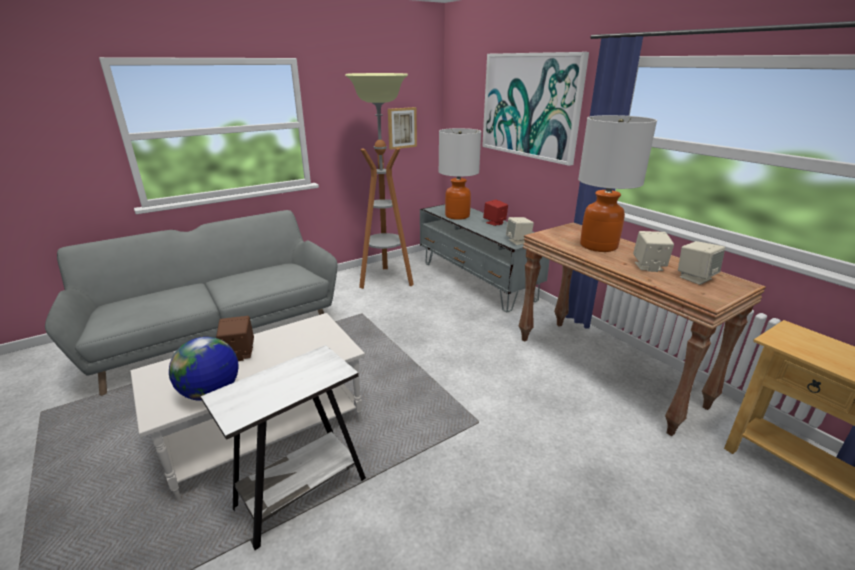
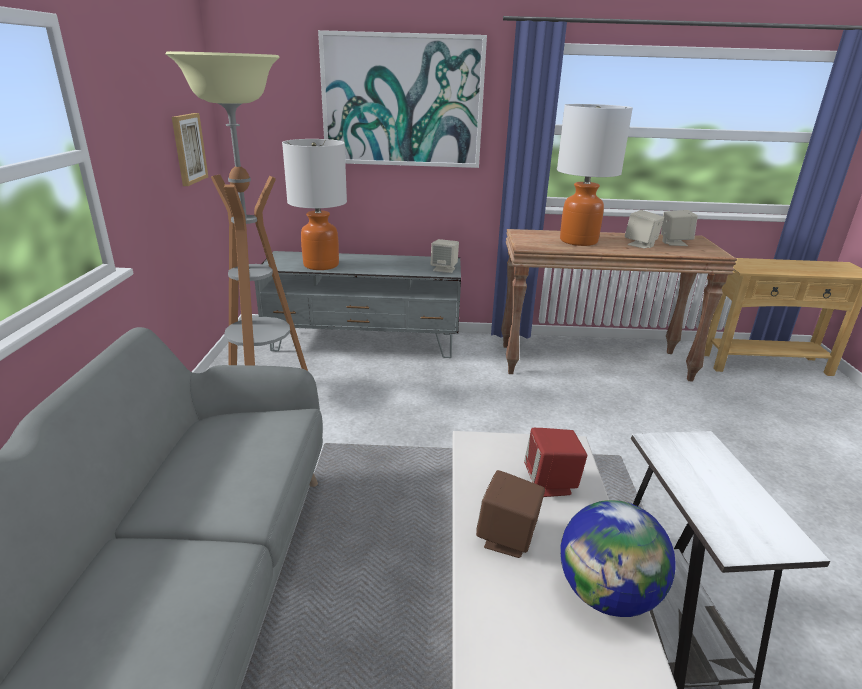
camera: 55 degrees left, 0 degrees up
red speaker [483,199,508,226] -> red speaker moved to [524,428,587,497]

